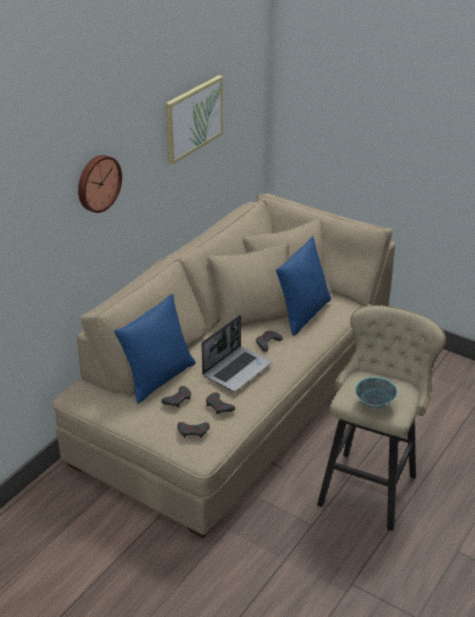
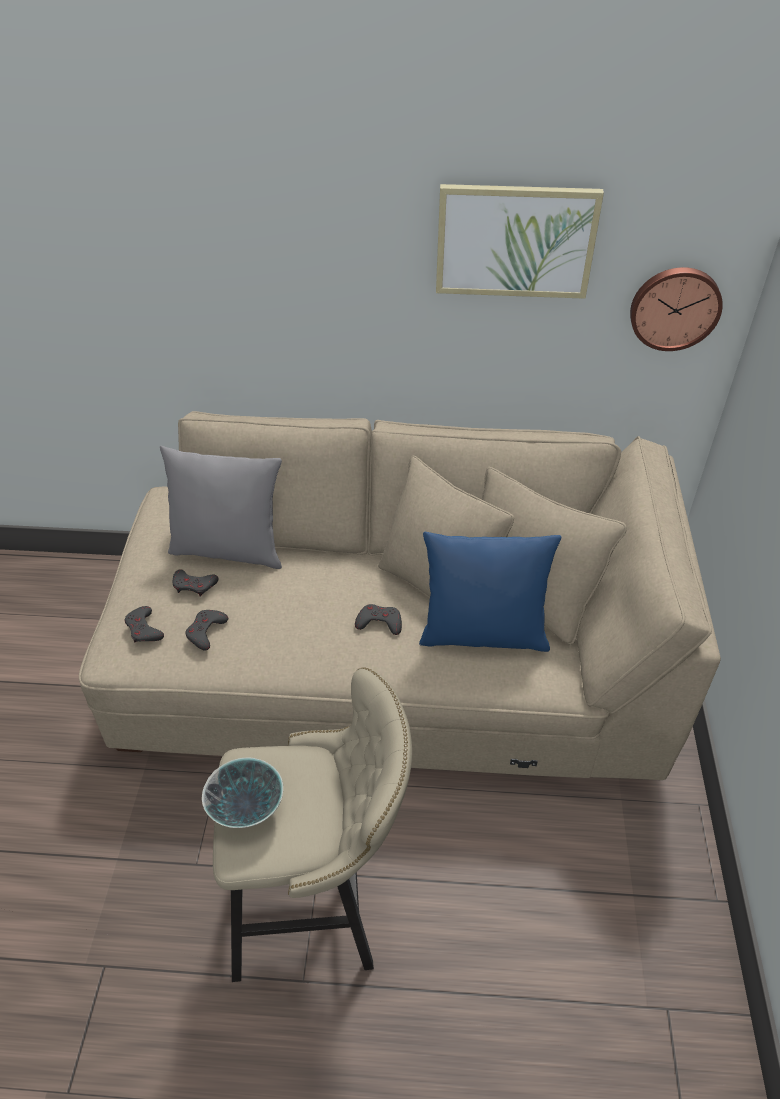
camera: 60 degrees right, 10 degrees up
wall clock [78,155,122,213] -> wall clock moved to [630,267,723,351]
blue pillow [114,294,196,404] -> grey pillow [160,446,282,569]
laptop [201,315,272,392] -> none

